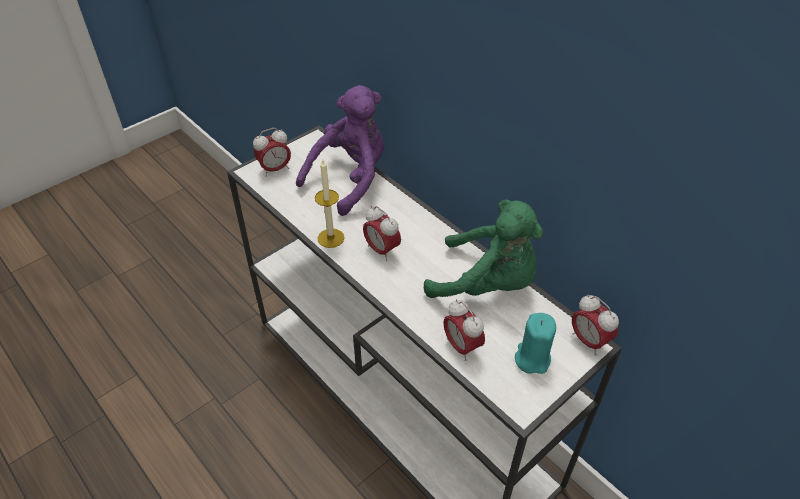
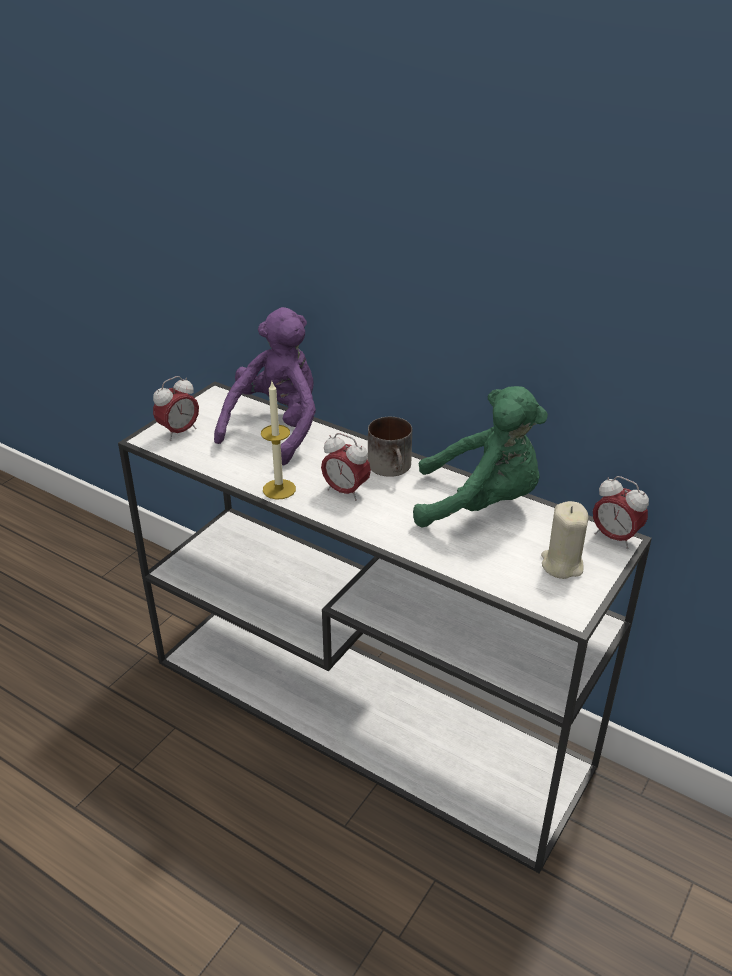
camera: 15 degrees left, 10 degrees down
alarm clock [443,299,485,361] -> none
turquoise candle [515,313,556,374] -> beige candle [541,501,589,579]
none -> mug [368,417,412,477]

